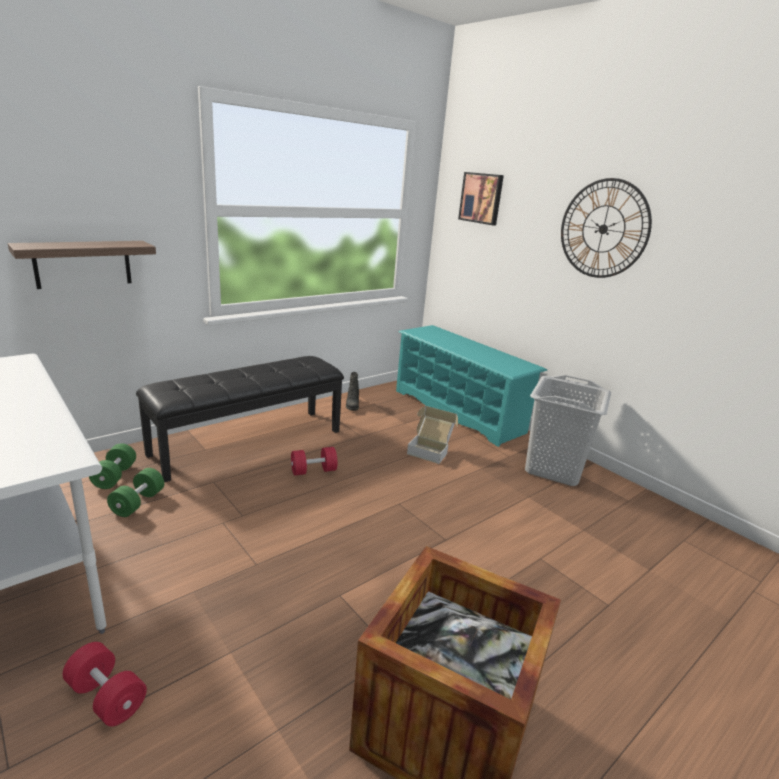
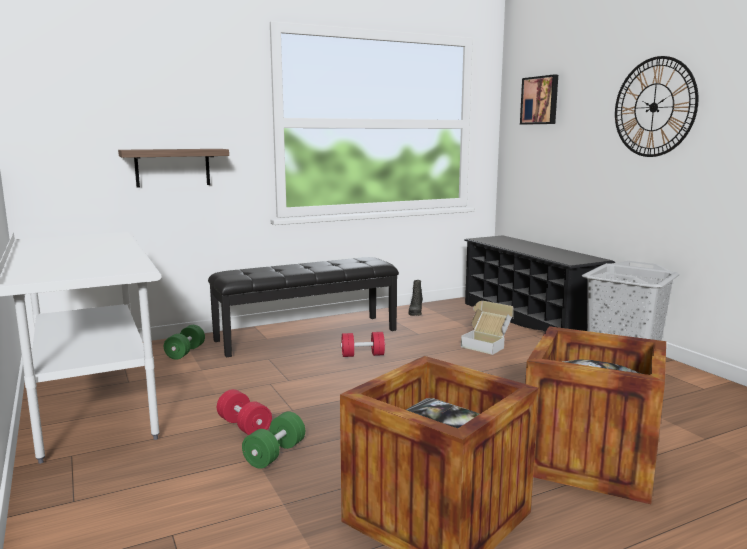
camera: 15 degrees right, 10 degrees down
red dumbbell [63,642,147,726] -> red dumbbell moved to [217,389,272,435]
green dumbbell [107,468,164,517] -> green dumbbell moved to [242,412,305,469]
turquoise shoe rack [396,325,547,447] -> black shoe rack [464,235,615,332]
none -> crate [525,326,666,504]

